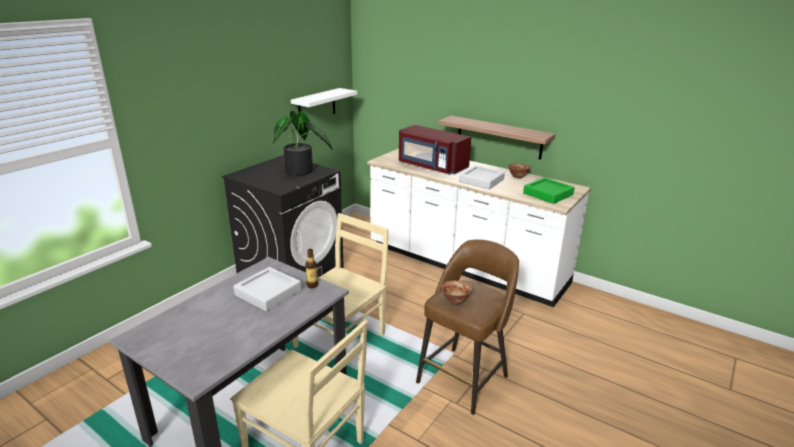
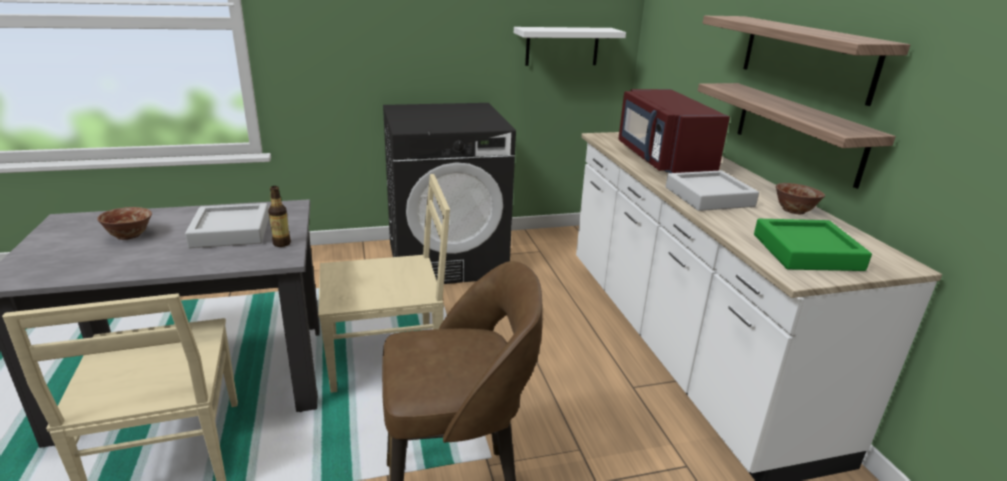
camera: 40 degrees right, 0 degrees up
potted plant [273,111,332,176] -> none
bowl [441,280,472,304] -> bowl moved to [97,207,152,240]
none -> shelf [703,16,910,106]

